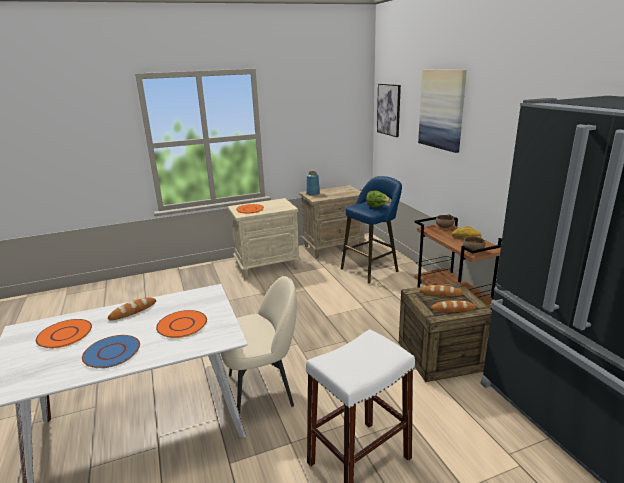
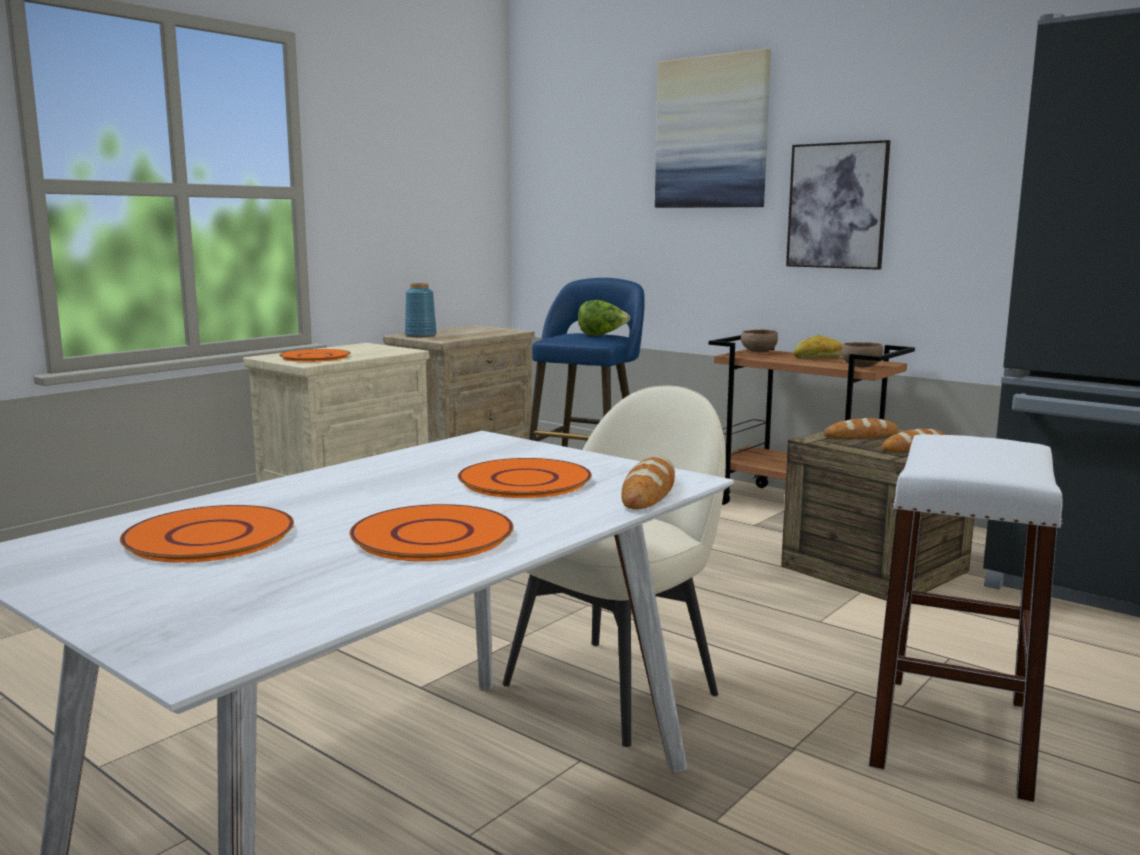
camera: 30 degrees left, 10 degrees down
blue plate [82,335,140,368] -> orange plate [350,504,514,561]
bread [108,298,156,320] -> bread moved to [621,456,675,509]
picture [377,84,401,137] -> picture moved to [786,140,890,270]

